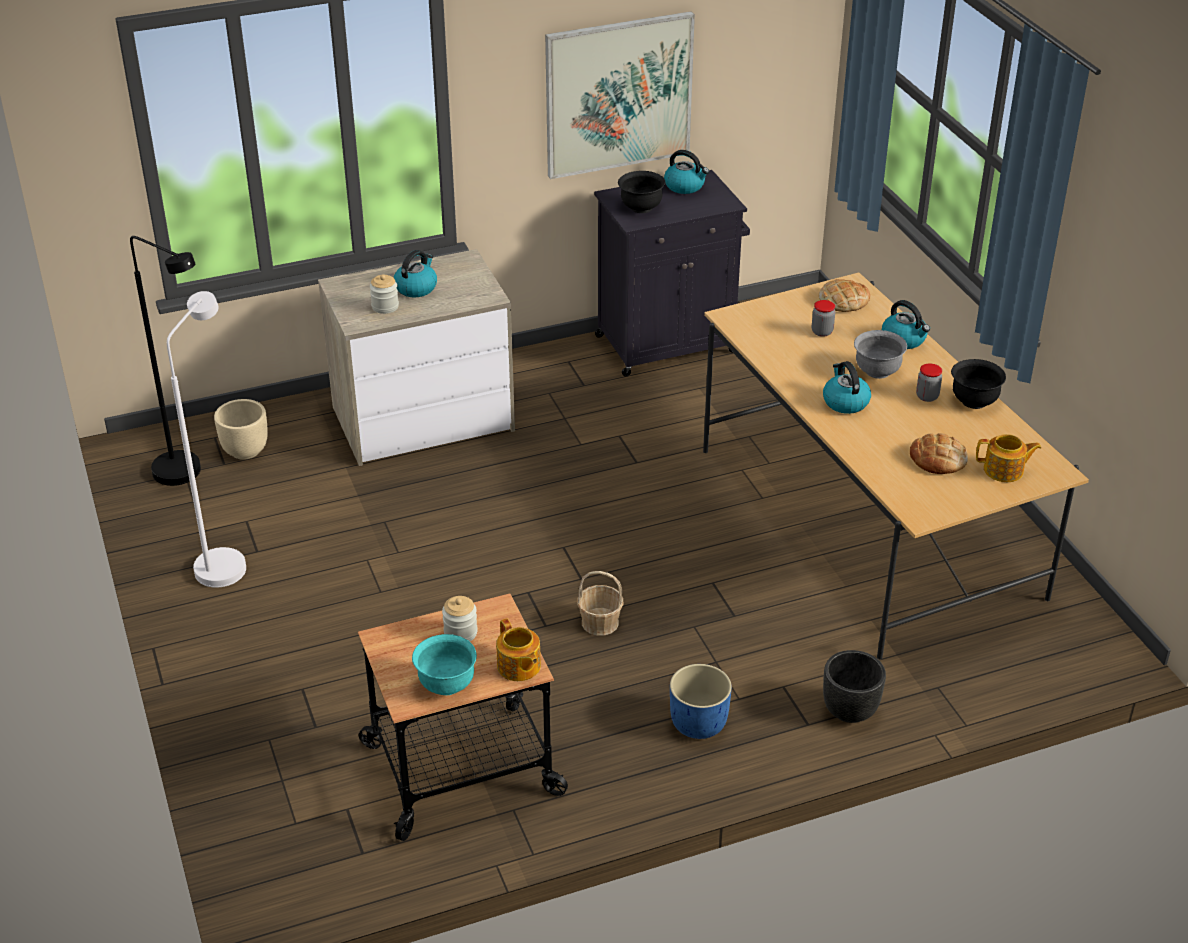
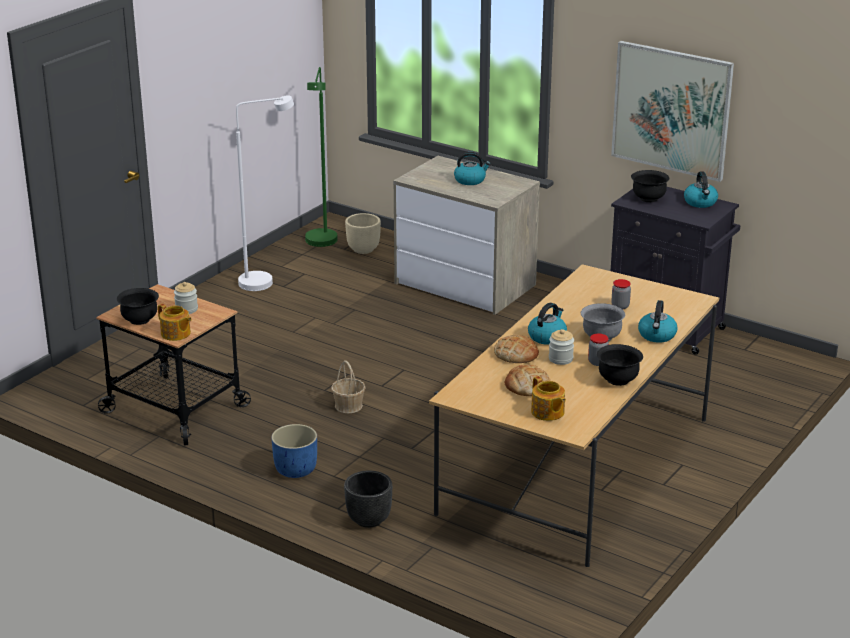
camera: 55 degrees right, 10 degrees down
black floor lamp [130,236,201,486] -> green floor lamp [305,67,338,247]
jar [370,275,399,314] -> jar moved to [549,329,574,365]
turquoise bowl [412,634,477,695] -> black bowl [117,288,159,325]
teapot [496,618,541,681] -> teapot turned 75 degrees counterclockwise [158,304,192,341]
bread [819,279,870,312] -> bread moved to [494,335,539,363]

